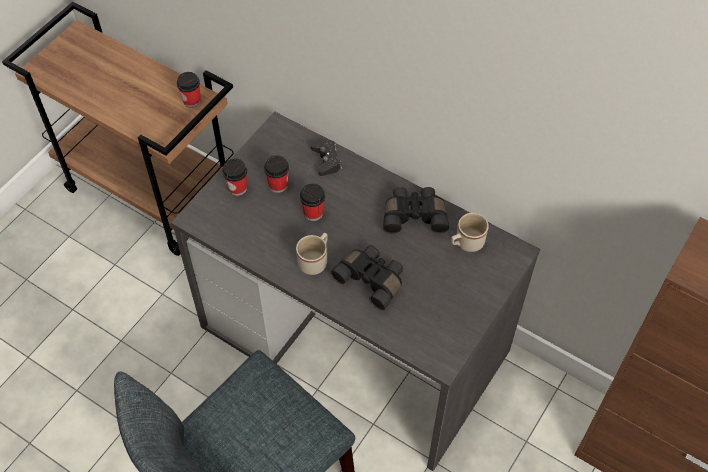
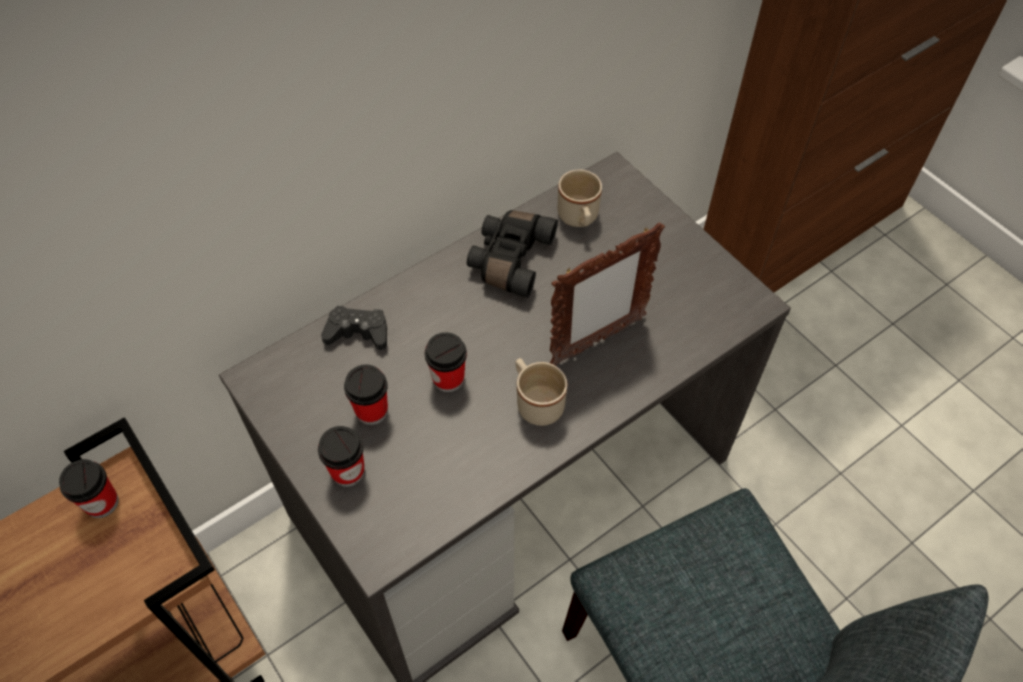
camera: 70 degrees left, 0 degrees up
black binoculars [330,245,403,310] -> picture frame [550,222,665,366]

